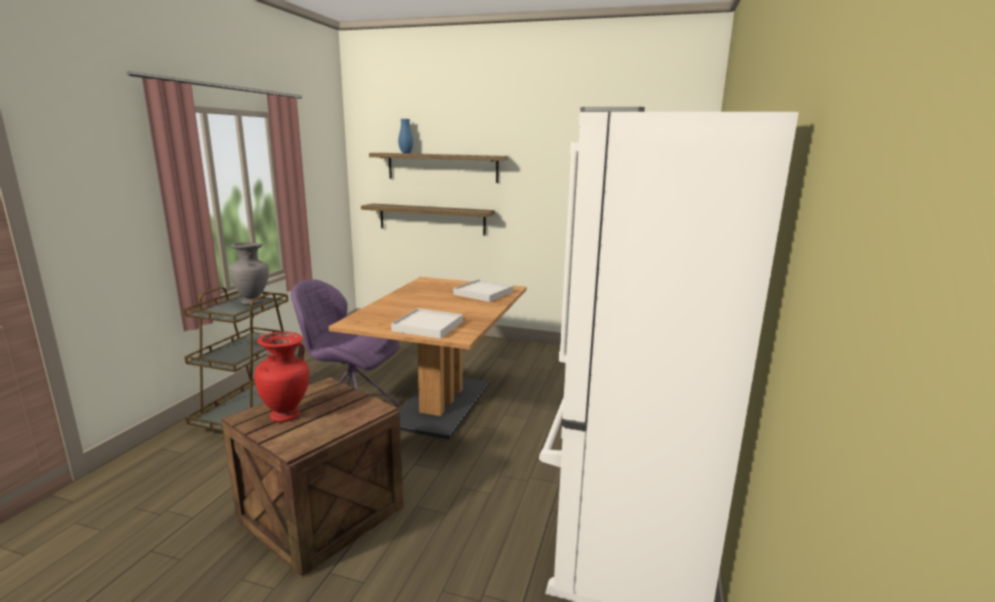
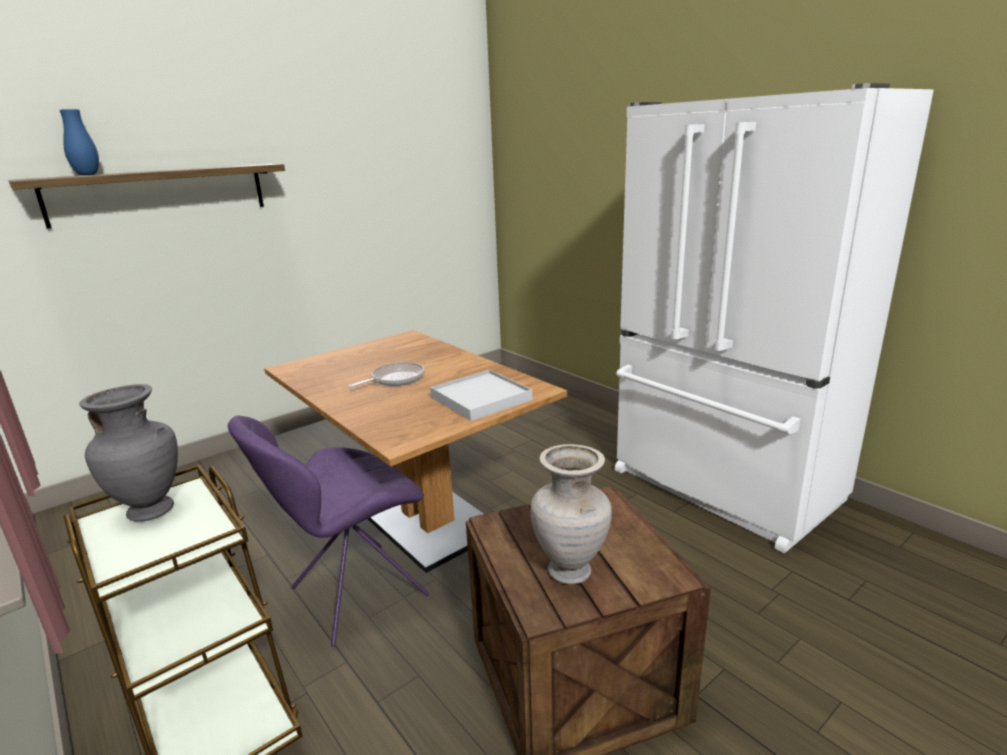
camera: 55 degrees left, 5 degrees up
red vase [254,332,309,422] -> beige vase [530,444,612,585]
shelf [361,203,495,235] -> none
white tray [453,279,513,302] -> none
none -> frying pan [349,362,425,387]

